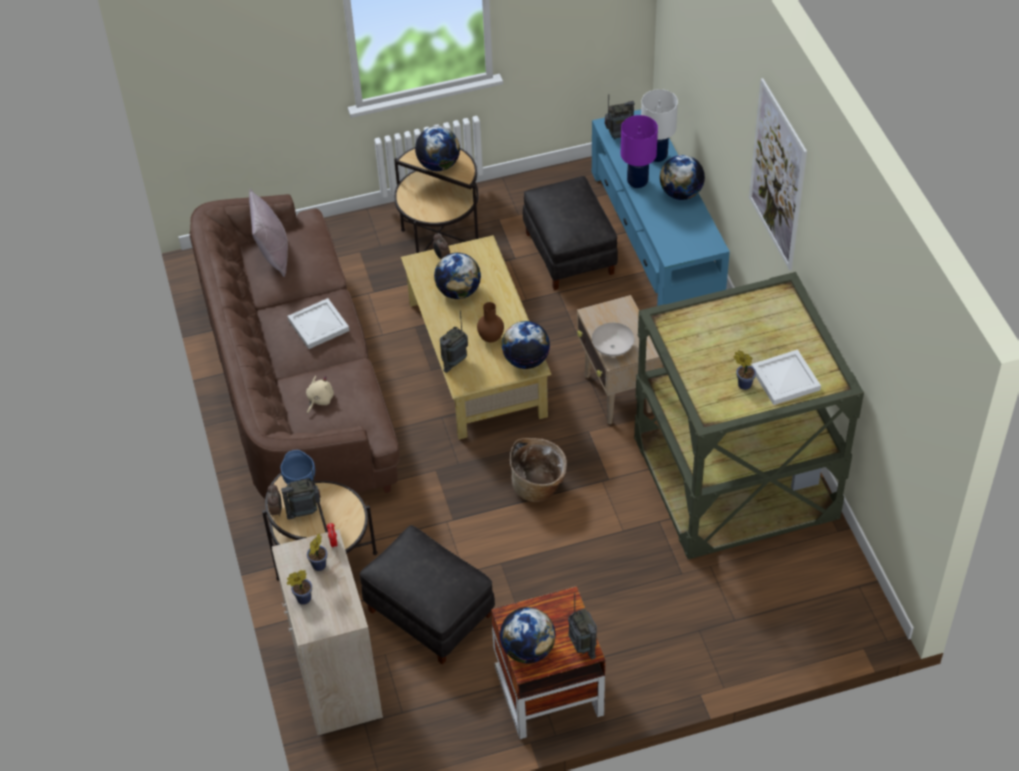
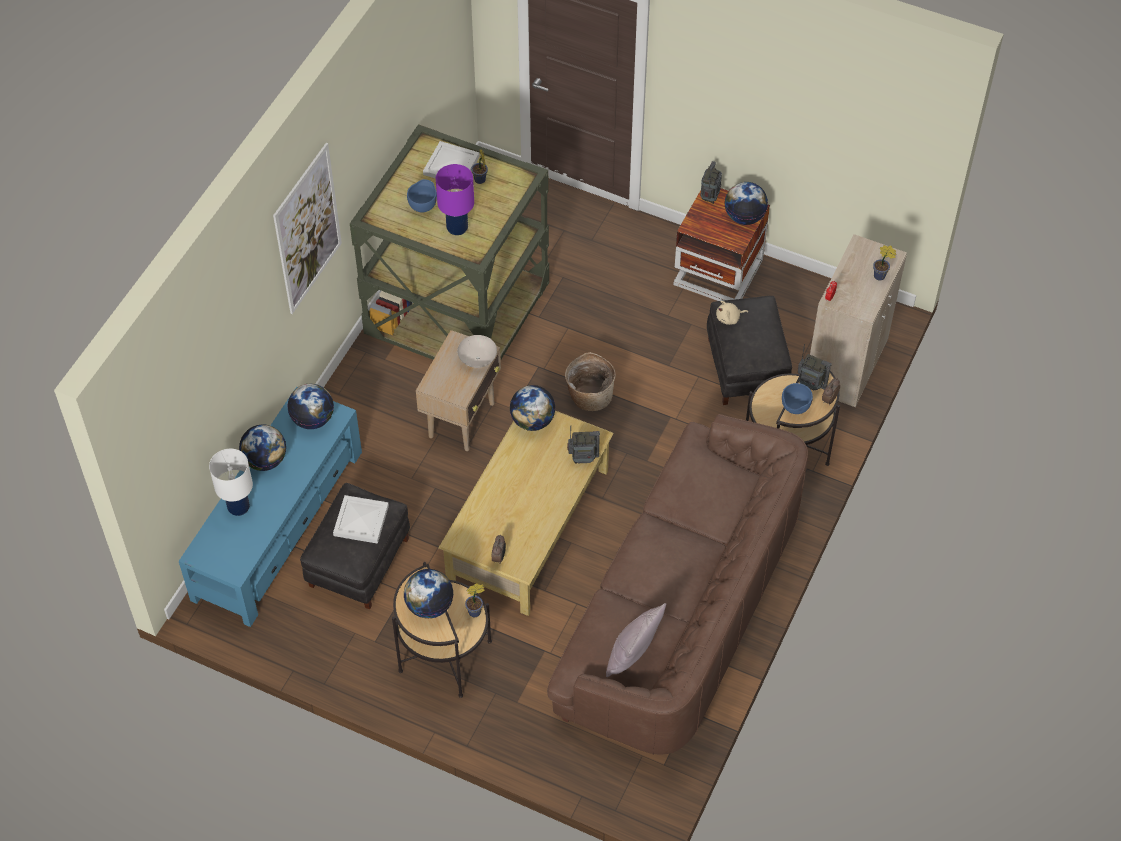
camera: 140 degrees left, 5 degrees up
white tray [288,298,349,349] -> white tray moved to [333,495,389,544]
beige plush toy [306,376,334,414] -> beige plush toy moved to [716,301,748,325]
potted plant [307,533,327,571] -> potted plant moved to [465,583,485,617]
globe [434,253,481,299] -> globe moved to [288,383,334,429]
brown vase [477,302,504,343] -> none
radio [605,94,635,139] -> none
purple table lamp [621,115,658,188] -> purple table lamp moved to [436,164,474,235]
none -> blue bowl [407,179,437,212]

